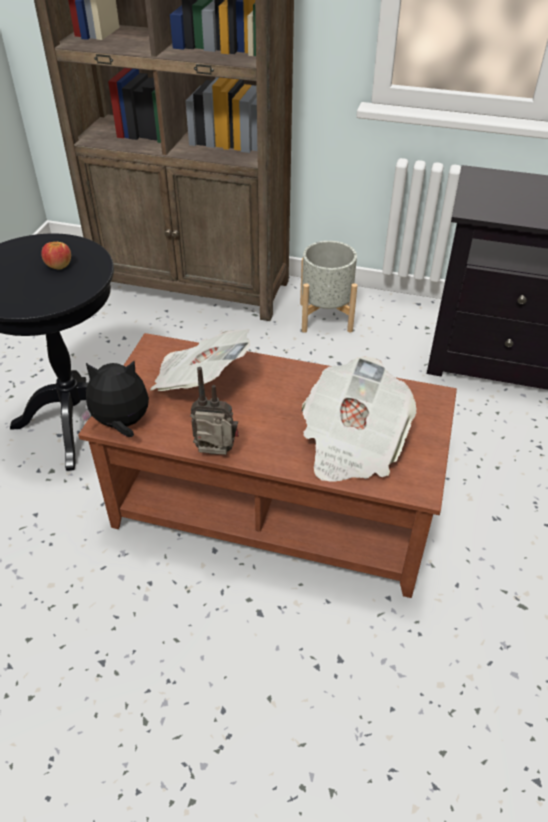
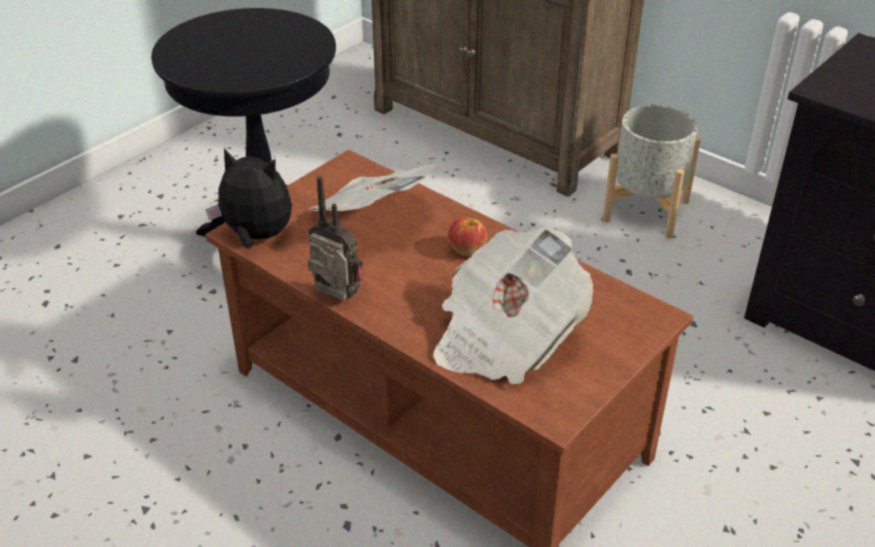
camera: 25 degrees right, 5 degrees down
apple [41,242,71,270] -> apple moved to [448,218,487,256]

